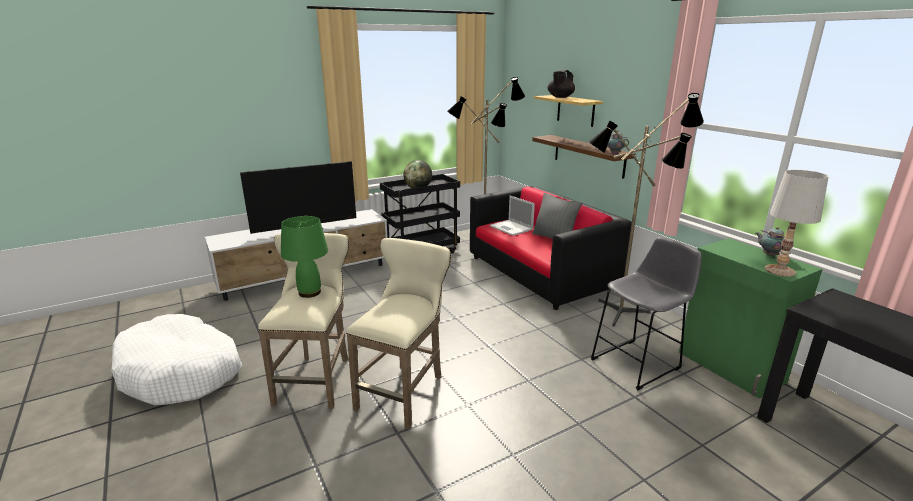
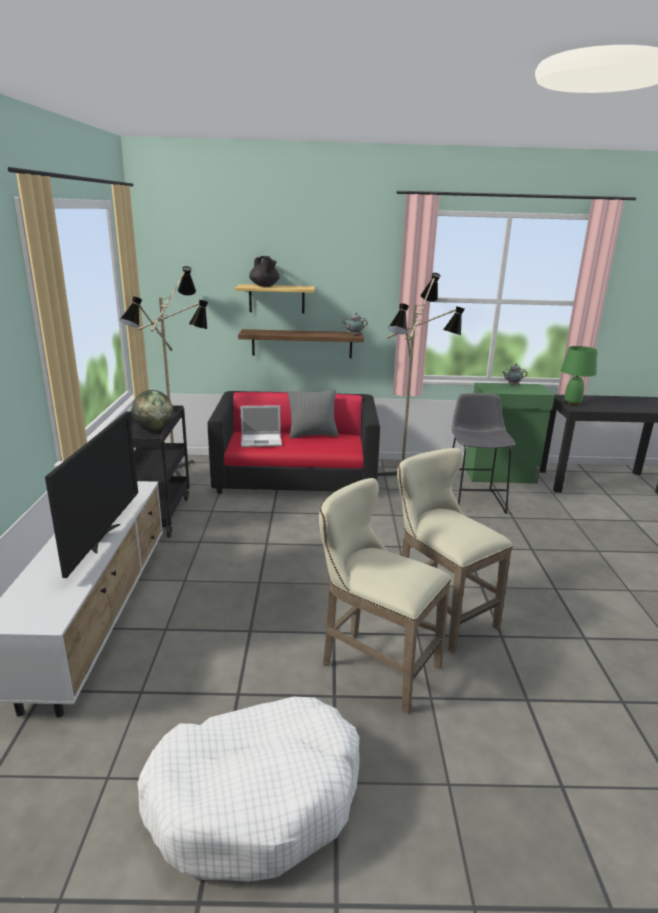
camera: 60 degrees left, 0 degrees up
green table lamp [281,216,328,298] -> green table lamp moved to [561,346,597,406]
white table lamp [765,170,829,277] -> none

